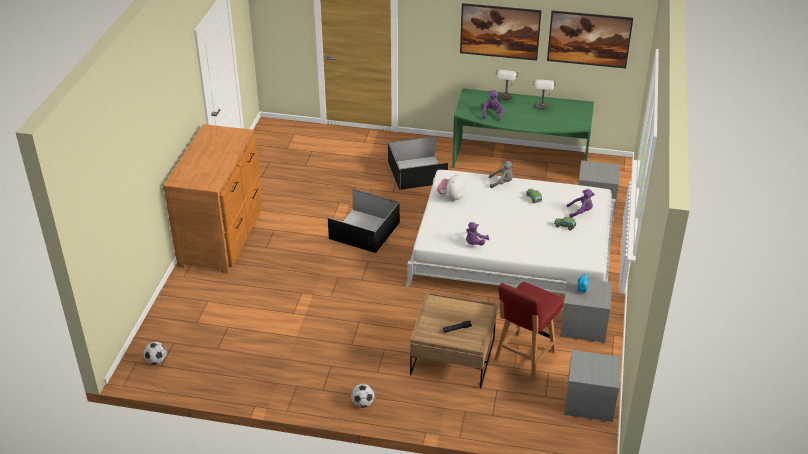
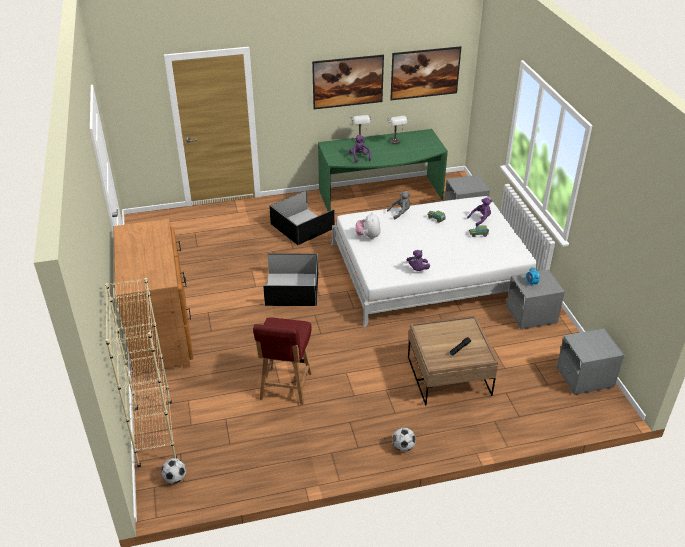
camera: 25 degrees left, 0 degrees up
red chair [494,282,564,378] -> red chair moved to [253,318,312,405]
none -> beige bookcase [105,278,177,467]

